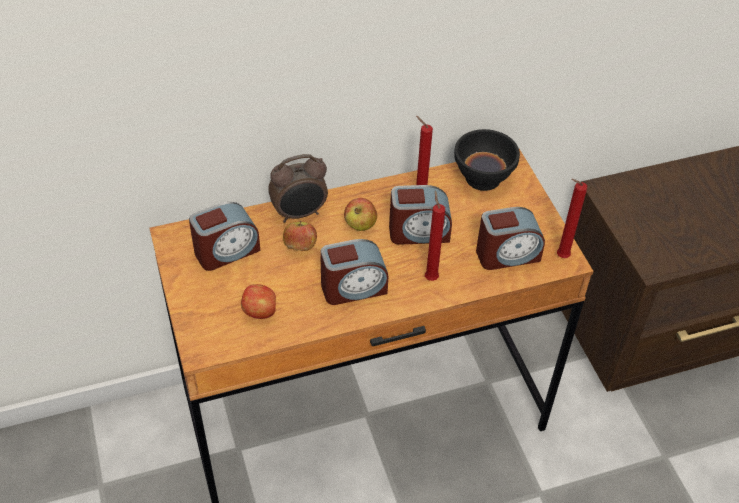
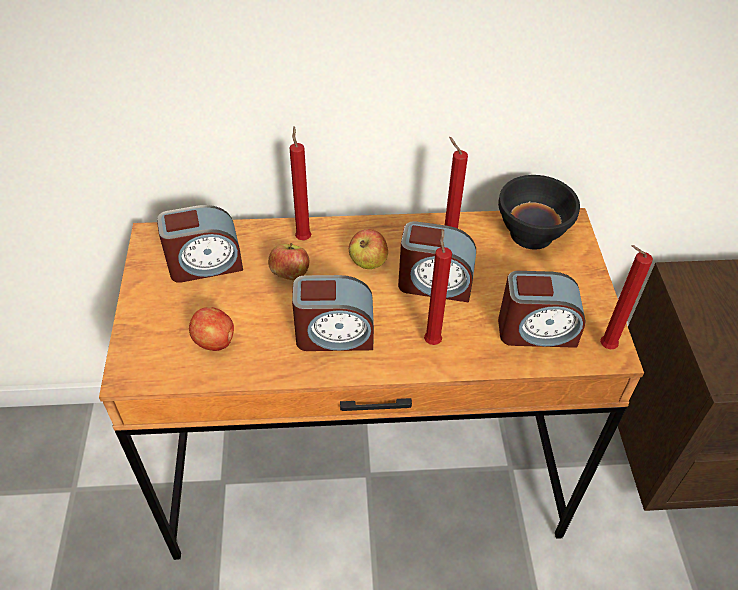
camera: 15 degrees right, 0 degrees up
alarm clock [268,154,328,223] -> red candle [290,126,311,240]

